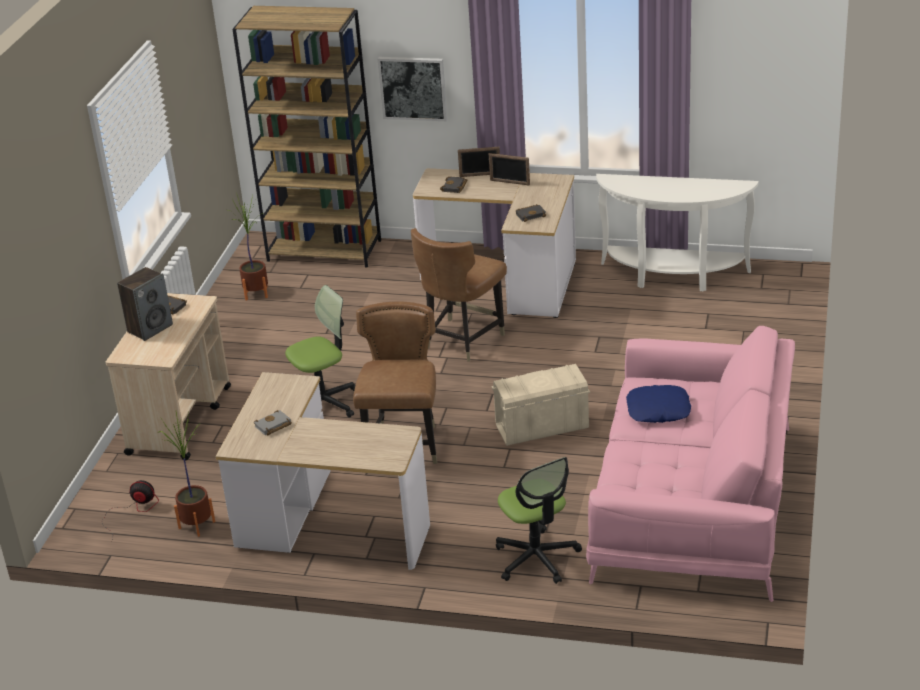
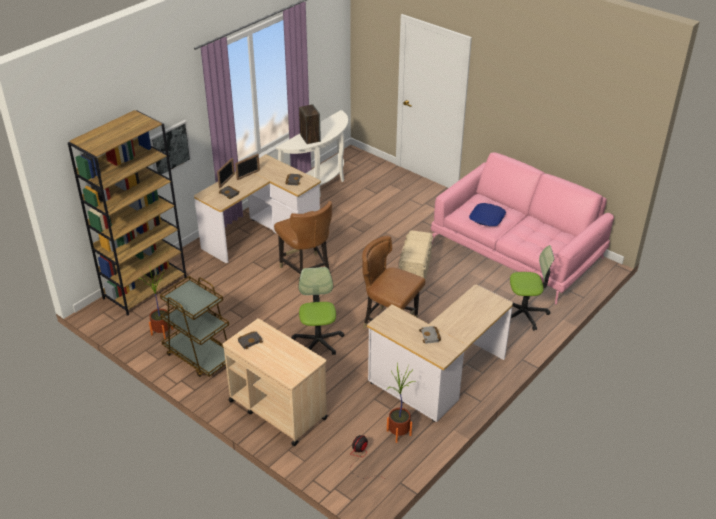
camera: 65 degrees left, 5 degrees up
speaker [117,267,173,341] -> speaker moved to [299,104,321,144]
none -> brown cart [160,276,229,377]

